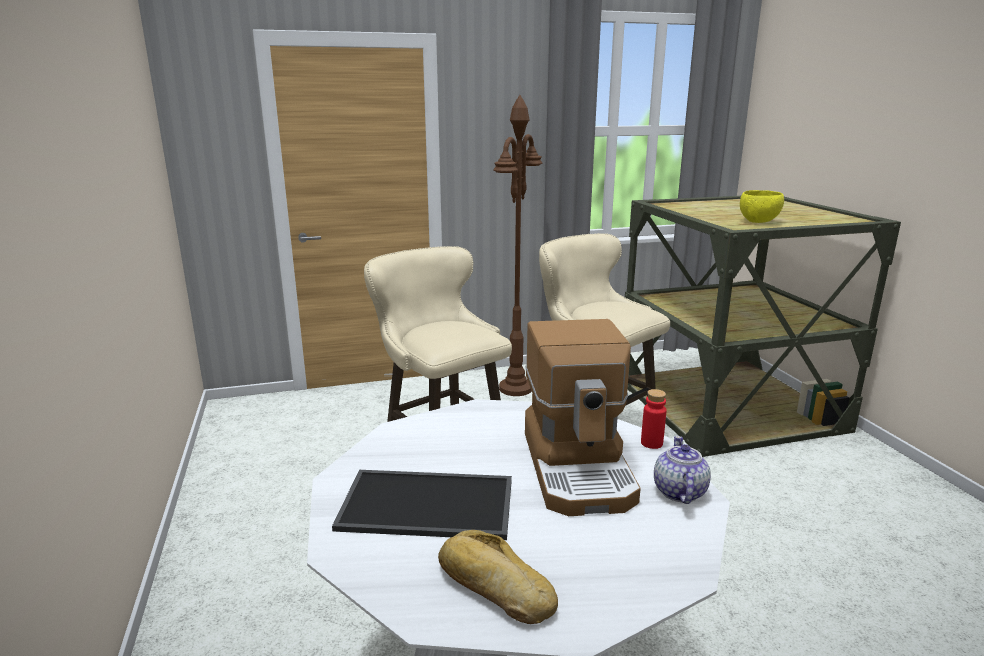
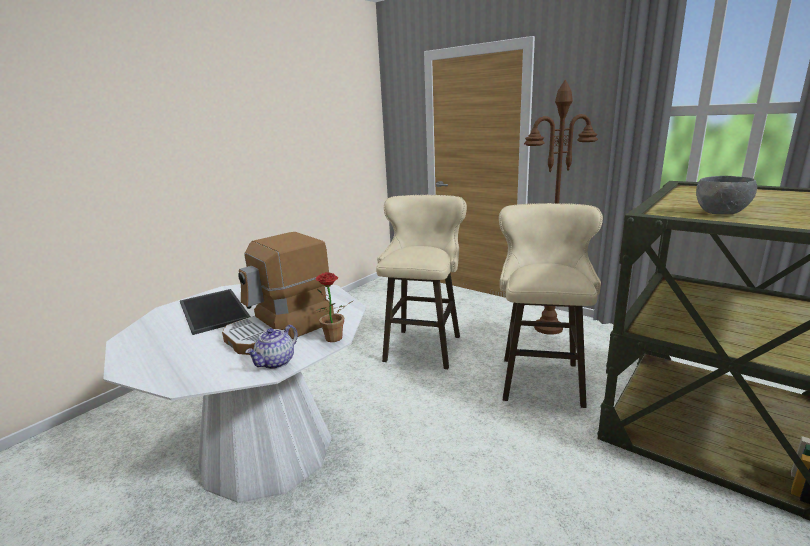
camera: 55 degrees right, 0 degrees up
bread [438,530,558,624] -> none
red bottle [641,389,667,449] -> potted plant [315,272,353,342]
teapot [654,436,711,504] -> teapot turned 150 degrees clockwise [245,325,298,369]
yellow bowl [740,190,784,223] -> grey bowl [696,176,757,214]

